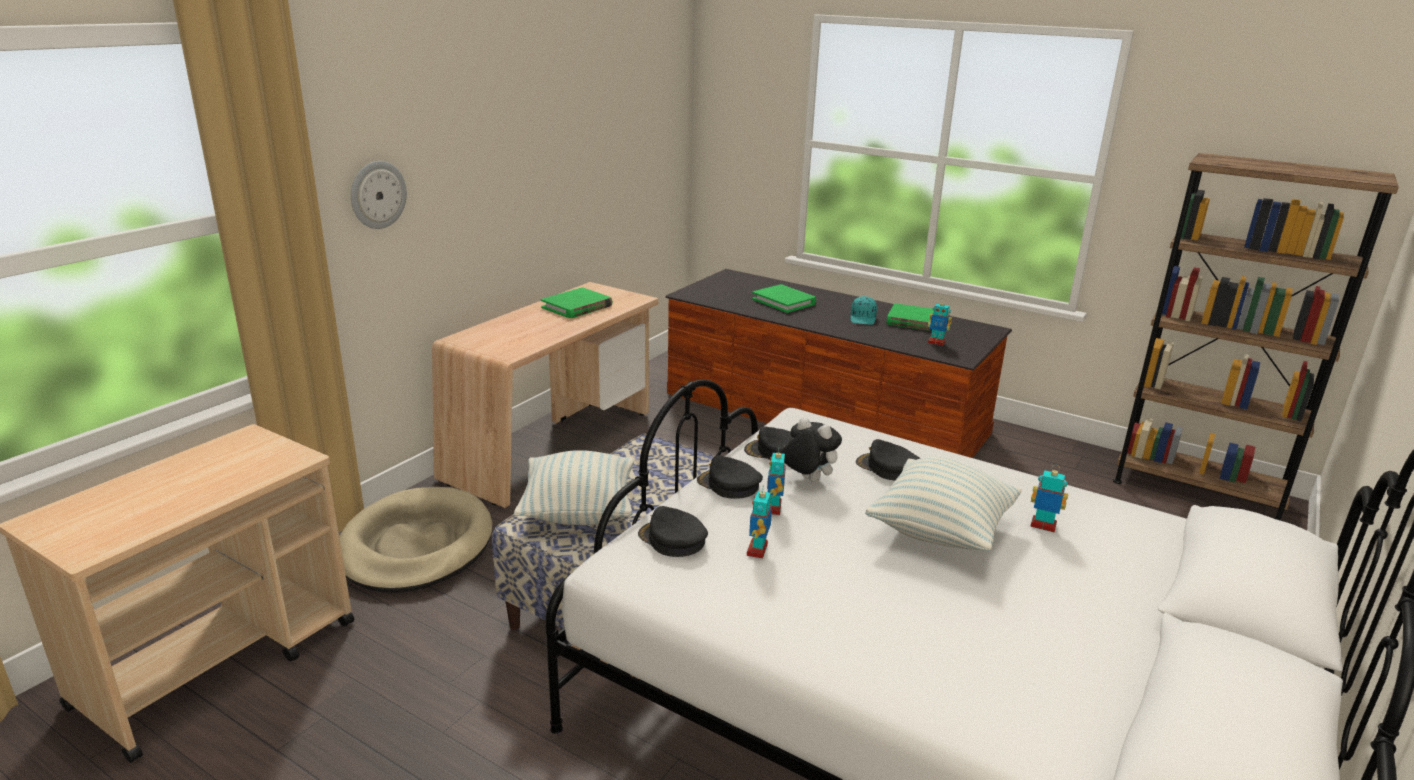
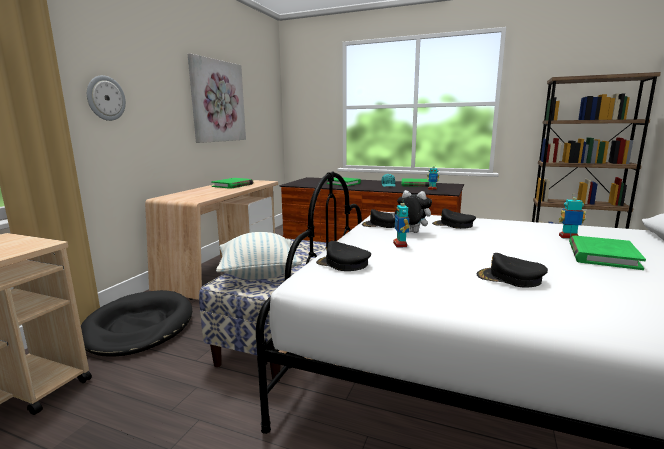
camera: 10 degrees left, 10 degrees down
beige dog bed [339,487,492,593] -> black dog bed [81,290,192,357]
black cap [697,455,763,499] -> black cap moved to [476,253,548,288]
toy robot [747,485,772,558] -> none
pillow [865,456,1022,551] -> none
none -> picture [188,54,246,143]
none -> green book [569,235,646,270]

